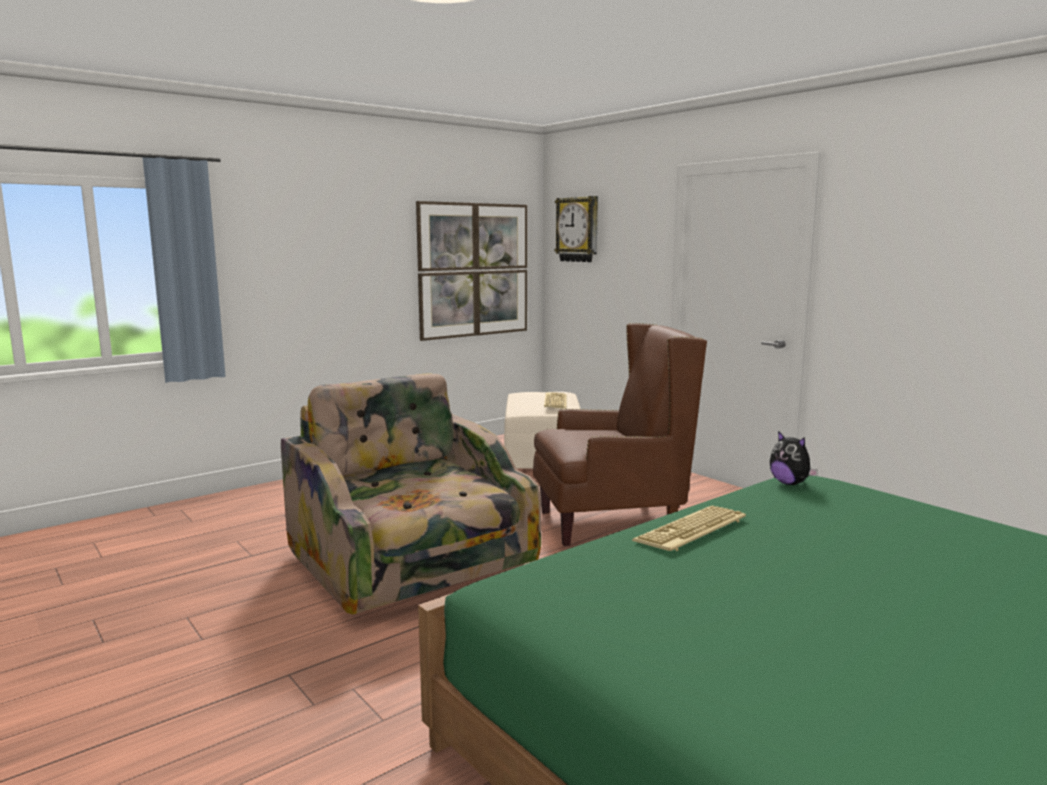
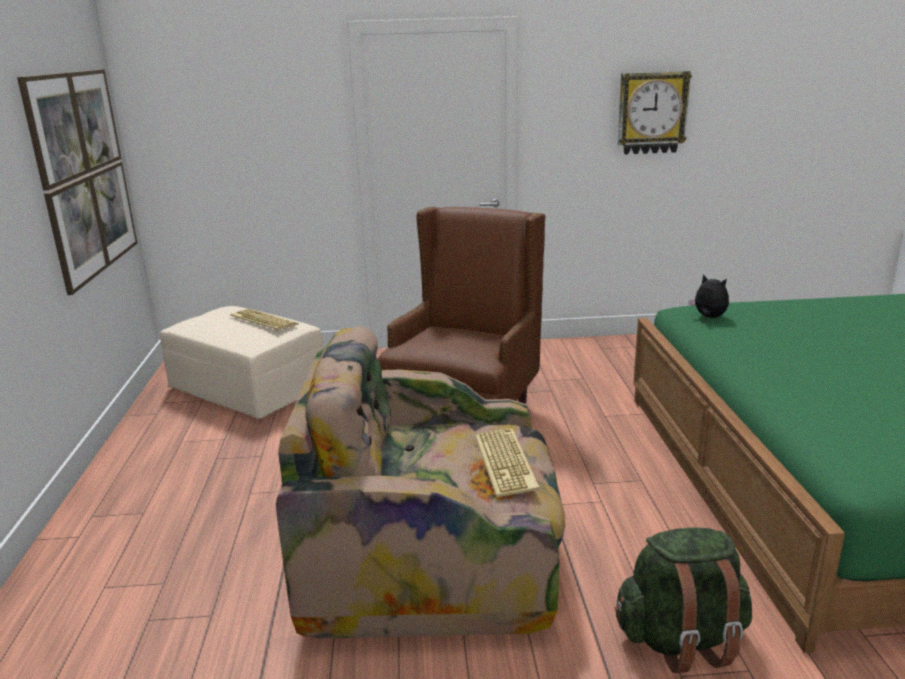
camera: 55 degrees left, 10 degrees up
wall clock [554,196,598,262] -> wall clock moved to [617,71,692,154]
keyboard [632,506,746,551] -> keyboard moved to [475,428,539,497]
plush toy [770,431,818,485] -> plush toy turned 135 degrees counterclockwise [689,274,729,318]
none -> green backpack [615,527,752,673]

